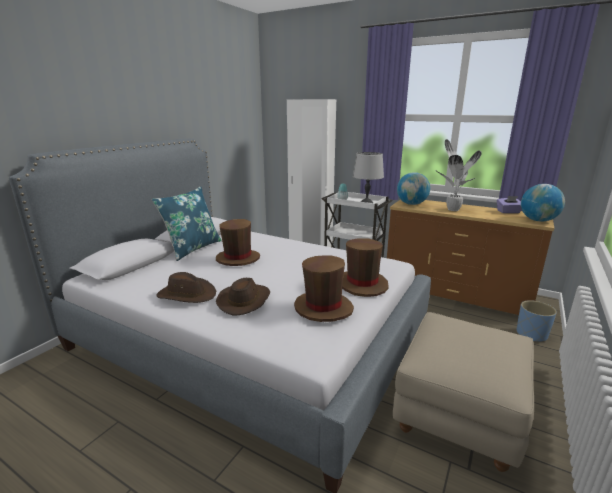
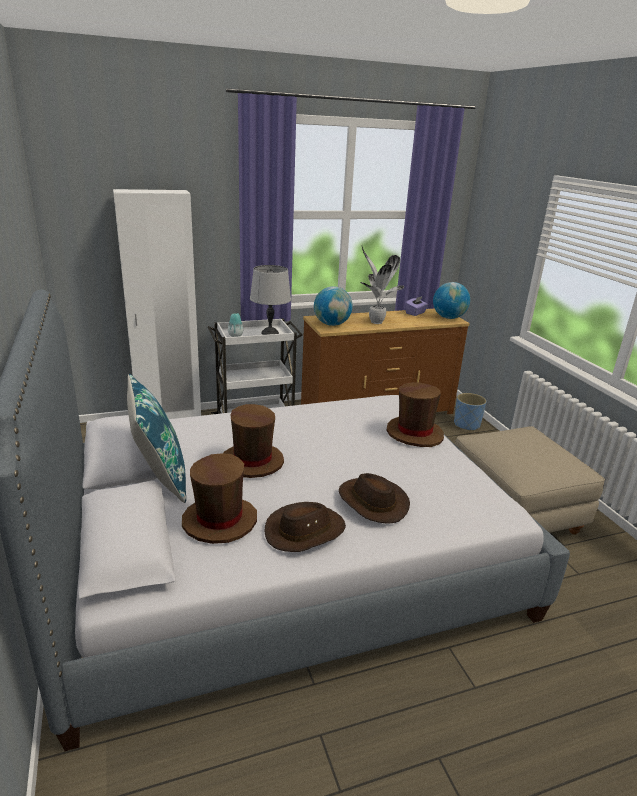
camera: 50 degrees left, 5 degrees up
brown hat [294,255,354,322] -> brown hat moved to [182,453,257,544]

